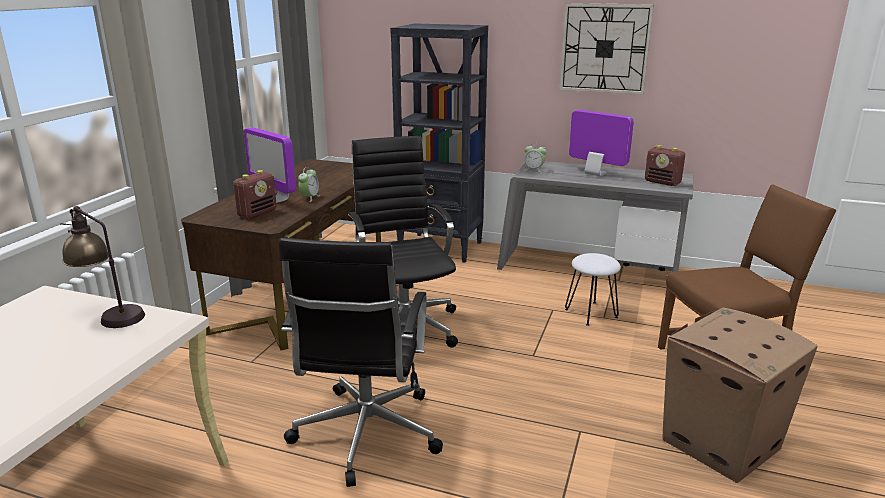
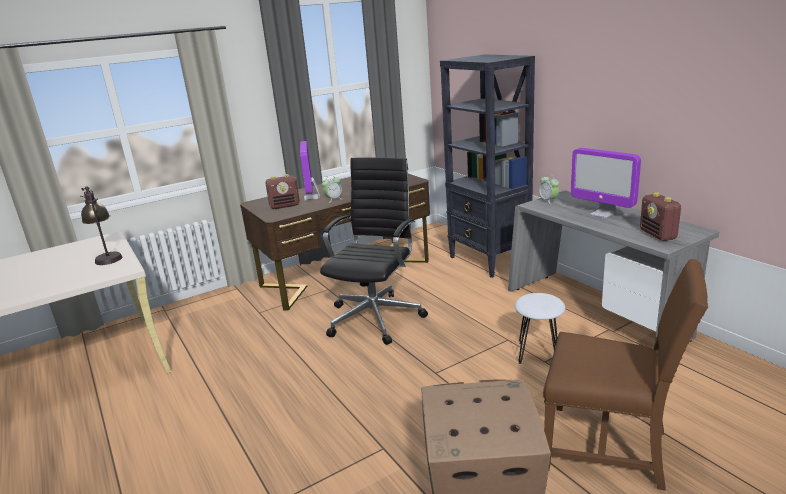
camera: 40 degrees right, 0 degrees up
black office chair [279,238,443,487] -> none
wall clock [559,3,654,95] -> none
monitor [569,110,634,176] -> monitor turned 150 degrees clockwise [571,148,641,218]

